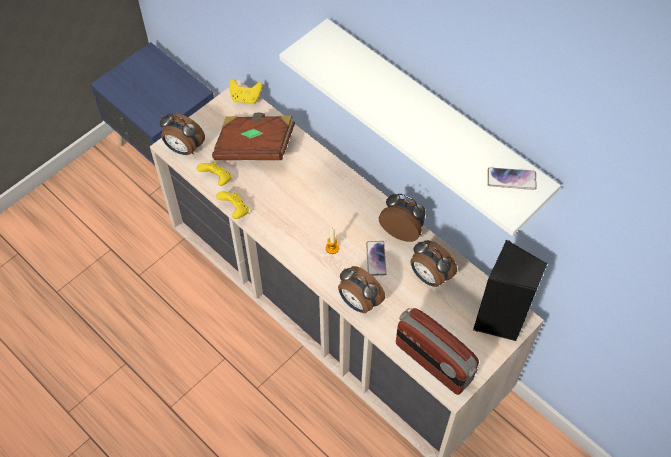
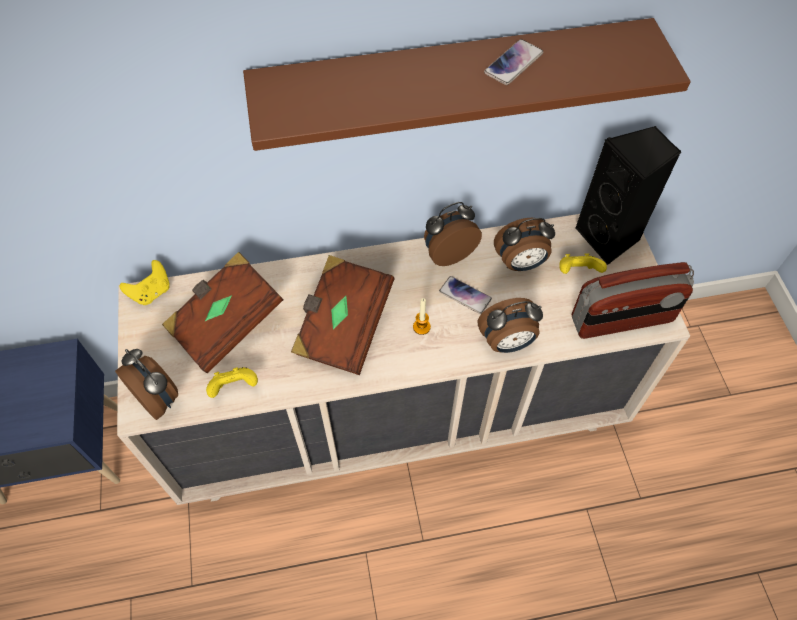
camera: 55 degrees left, 0 degrees up
alarm clock [160,113,205,155] -> alarm clock turned 105 degrees counterclockwise [115,349,178,420]
yellow game controller [216,191,249,219] -> yellow game controller moved to [559,253,607,274]
white shelf [279,19,560,236] -> brown shelf [243,18,691,151]
phone [487,167,537,190] -> phone moved to [484,39,543,85]
none -> brown book [291,255,395,375]

